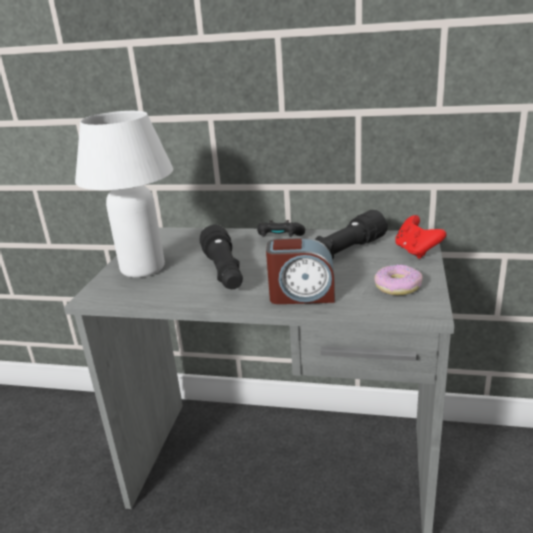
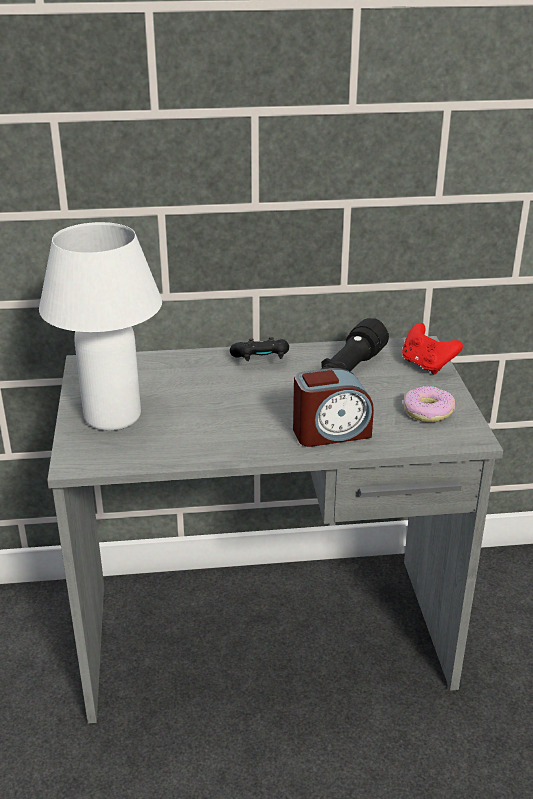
camera: 20 degrees left, 5 degrees up
black flashlight [199,225,243,289] -> none

